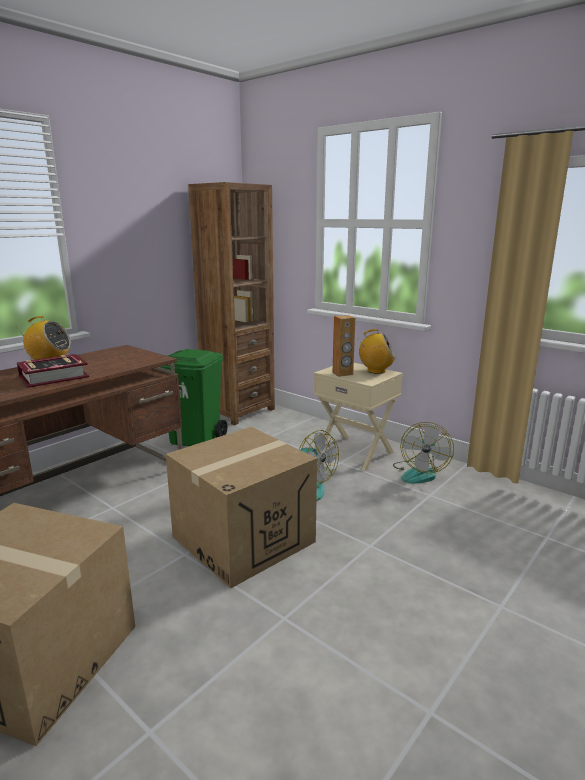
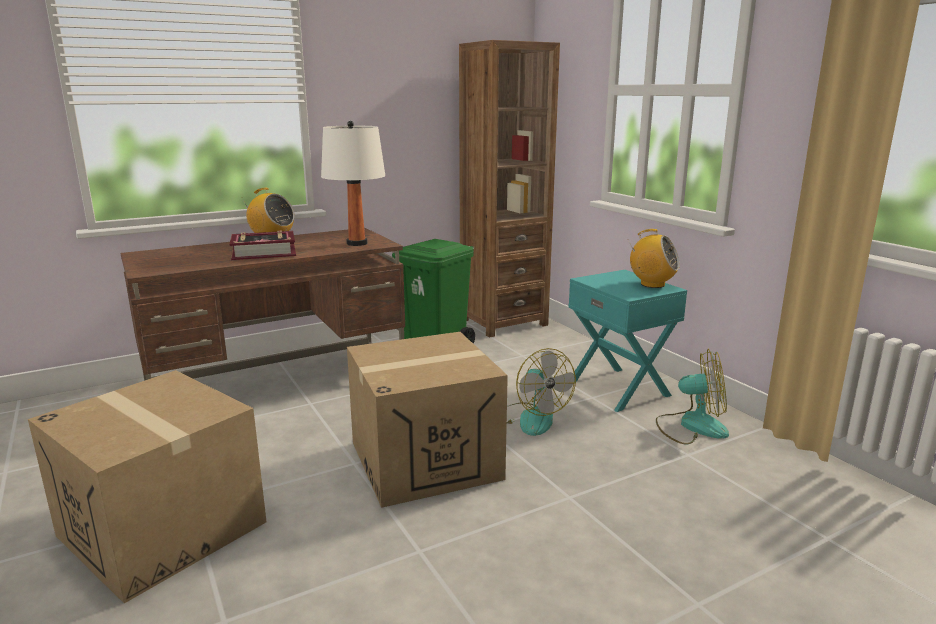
camera: 20 degrees right, 0 degrees up
beige nightstand [314,363,403,471] -> turquoise nightstand [568,270,687,412]
brown speaker [332,315,355,377] -> none
fan [393,422,454,483] -> fan turned 120 degrees counterclockwise [656,349,729,444]
none -> white table lamp [321,121,386,246]

